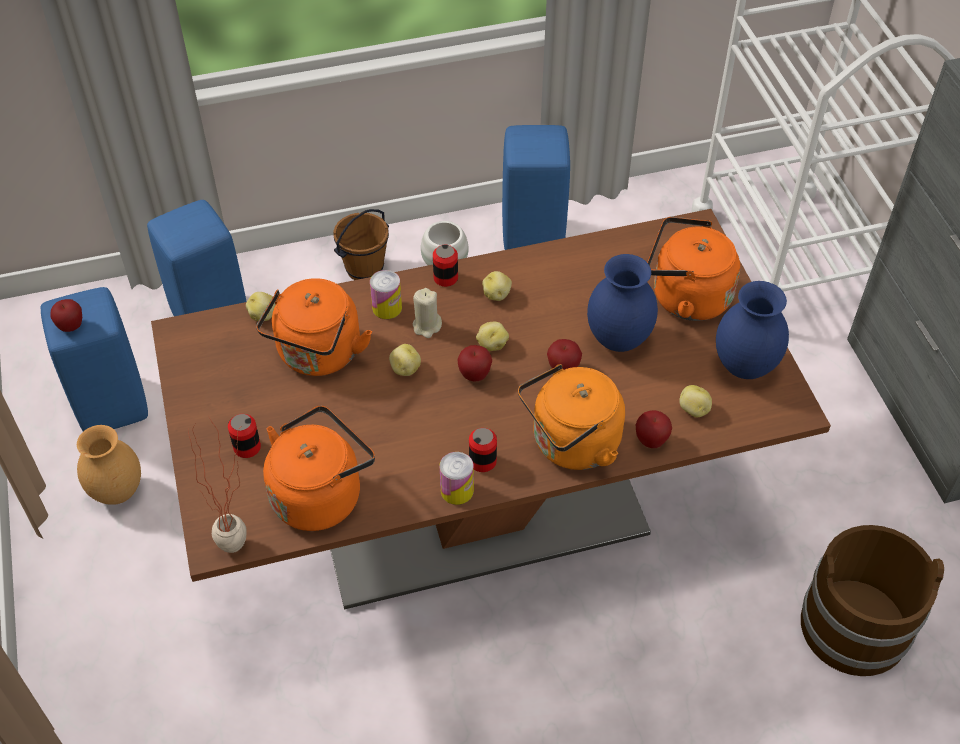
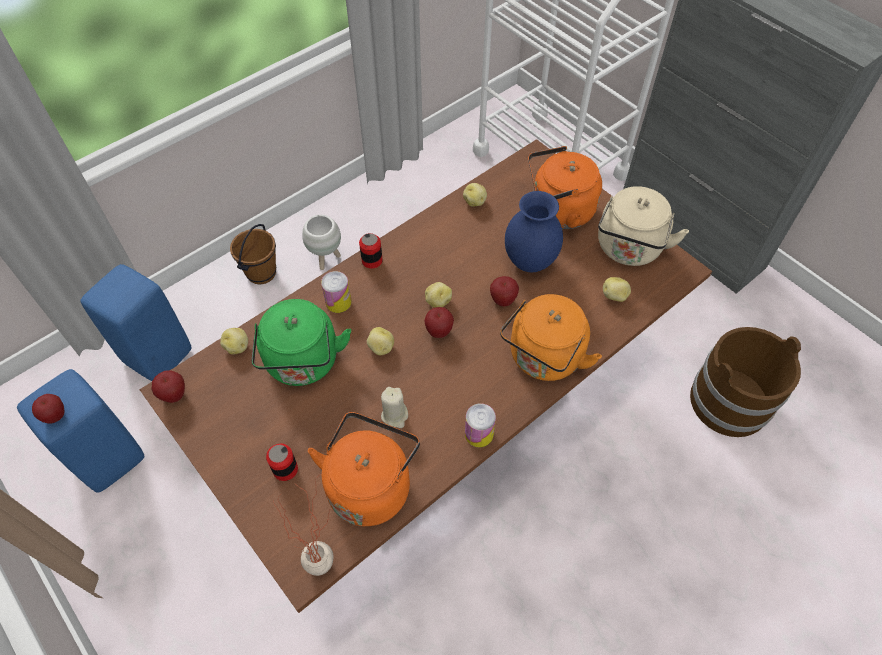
camera: 25 degrees left, 5 degrees up
brown vase [77,425,141,505] -> none
orange kettle [256,278,372,376] -> green kettle [252,299,351,386]
beige candle [412,288,442,338] -> beige candle moved to [381,387,408,428]
can [469,428,497,472] -> none
potato [482,271,512,301] -> potato moved to [463,183,487,207]
blue stool [502,125,570,250] -> none
apple [636,410,672,448] -> apple moved to [151,370,185,403]
blue vase [716,281,789,379] -> beige kettle [598,186,689,266]

